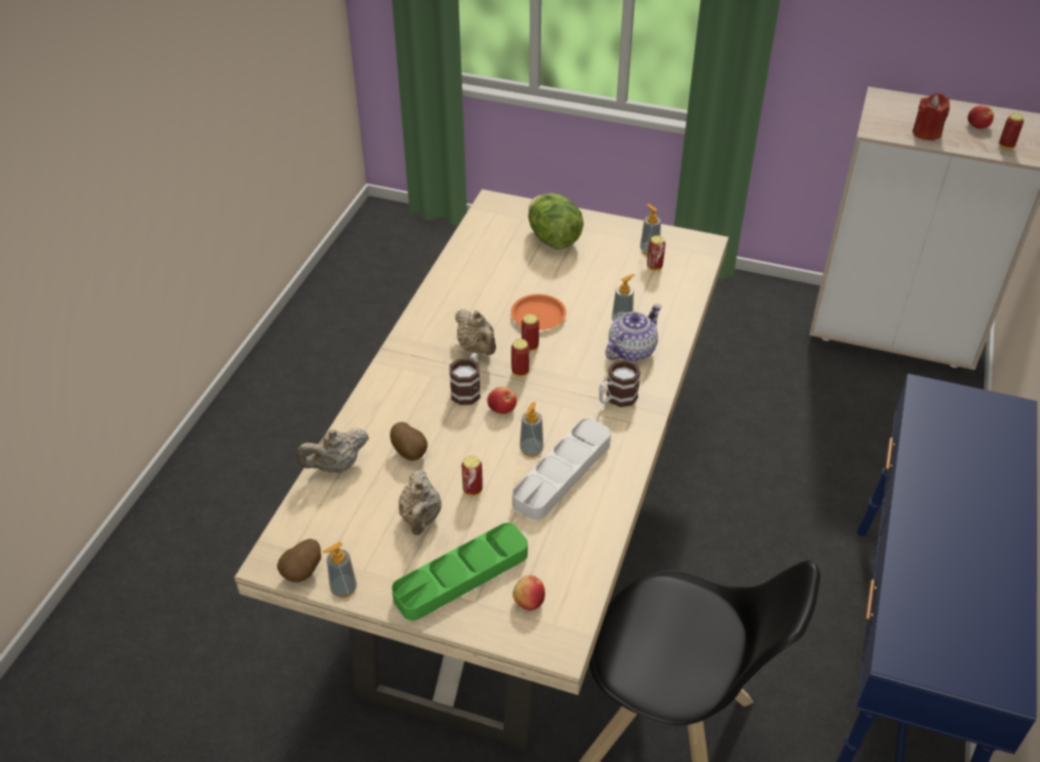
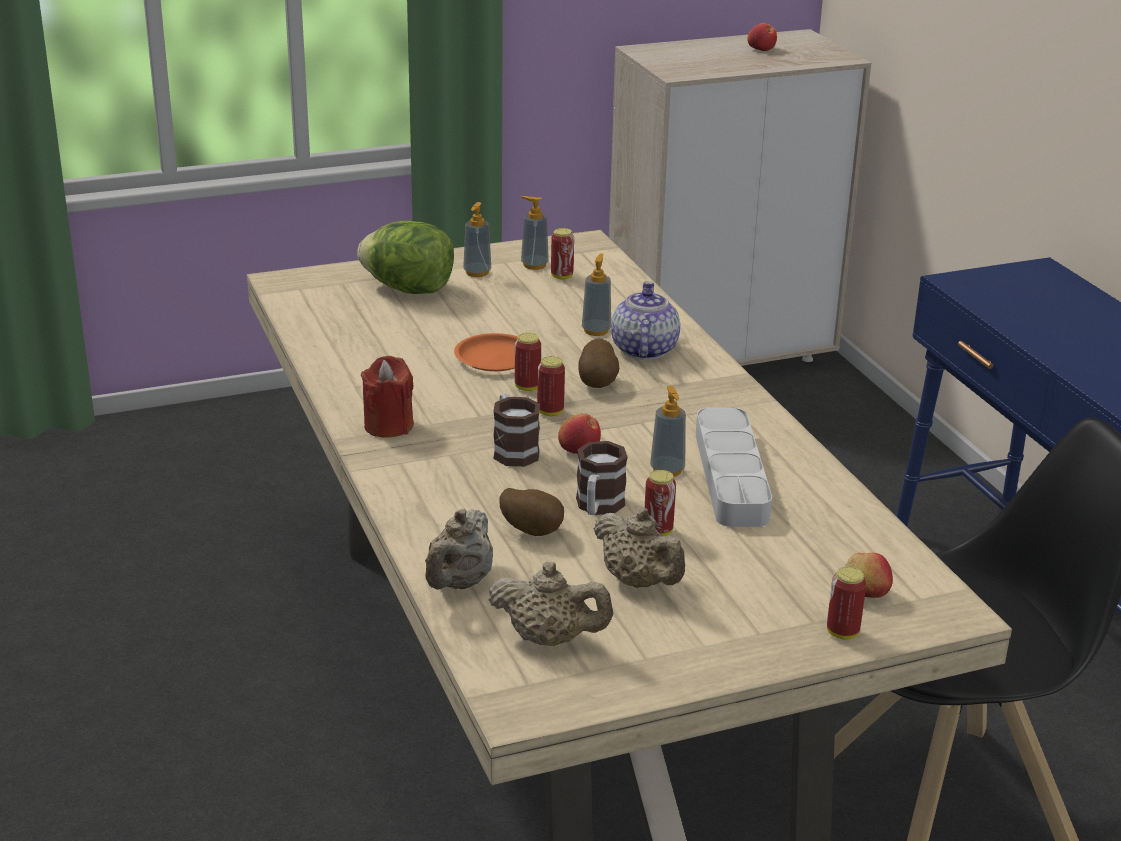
camera: 40 degrees left, 15 degrees down
potato [277,539,321,582] -> potato moved to [578,339,619,388]
soap dispenser [323,542,357,598] -> soap dispenser moved to [463,202,491,277]
green tray [392,523,528,621] -> none
beige teapot [455,309,496,355] -> beige teapot moved to [489,562,613,646]
mug [599,360,641,407] -> mug moved to [576,441,628,515]
red candle [913,93,950,141] -> red candle moved to [361,356,414,438]
can [999,113,1024,149] -> can moved to [827,567,866,640]

